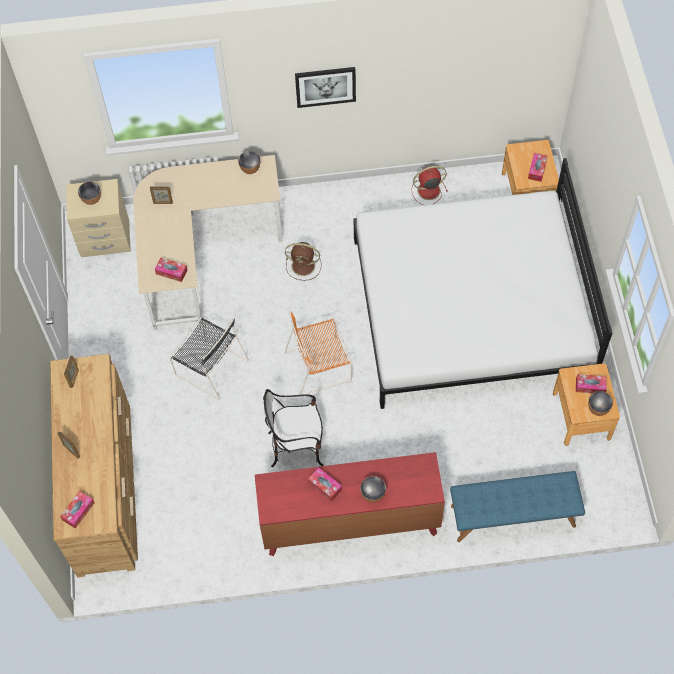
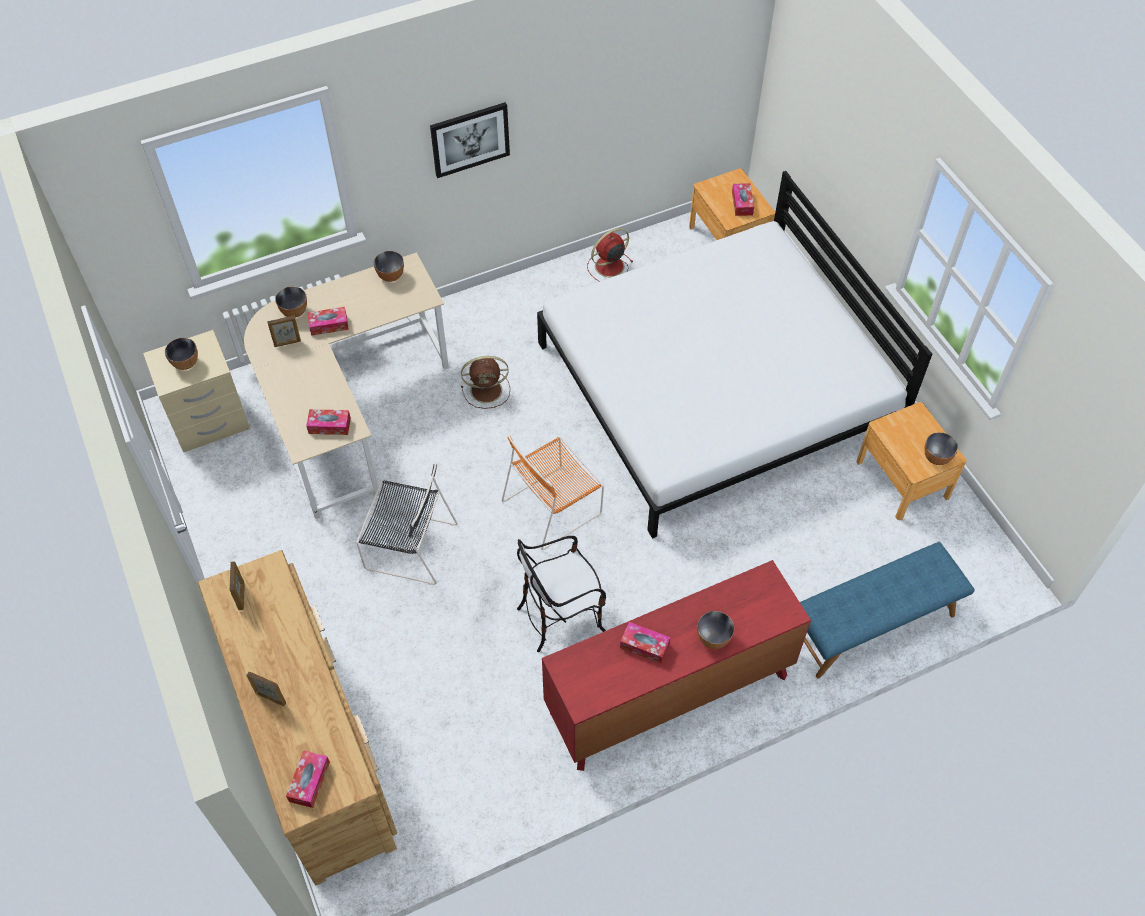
camera: 20 degrees left, 5 degrees down
tissue box [576,374,607,393] -> tissue box moved to [307,307,349,336]
none -> bowl [275,286,307,318]

